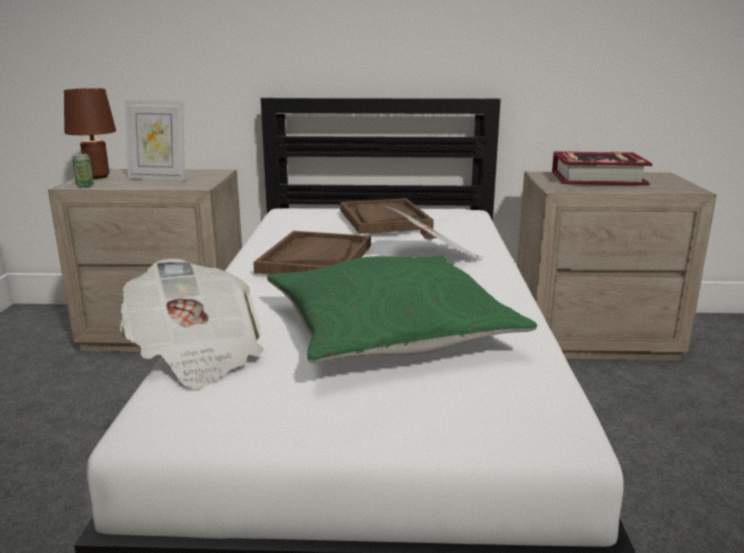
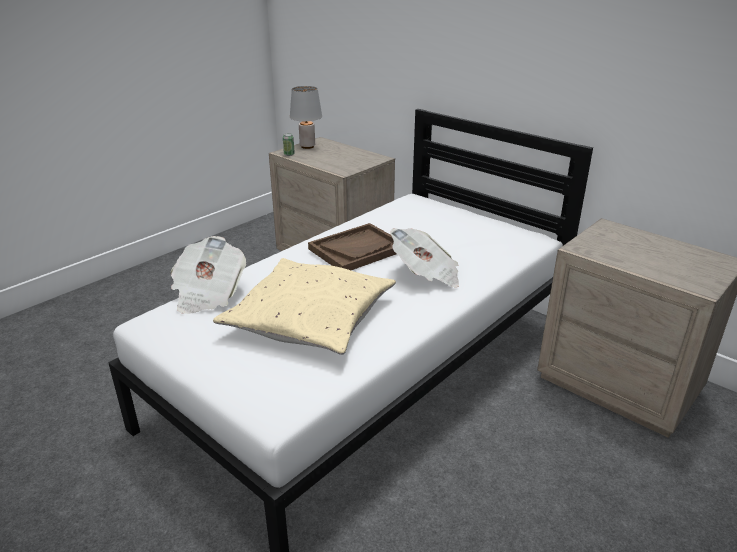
camera: 40 degrees right, 10 degrees up
brown table lamp [64,88,116,179] -> grey table lamp [290,86,322,149]
picture frame [125,100,185,181] -> none
green pillow [267,256,537,363] -> beige pillow [213,258,396,355]
brown tray [340,198,434,234] -> none
book [552,151,652,186] -> none

